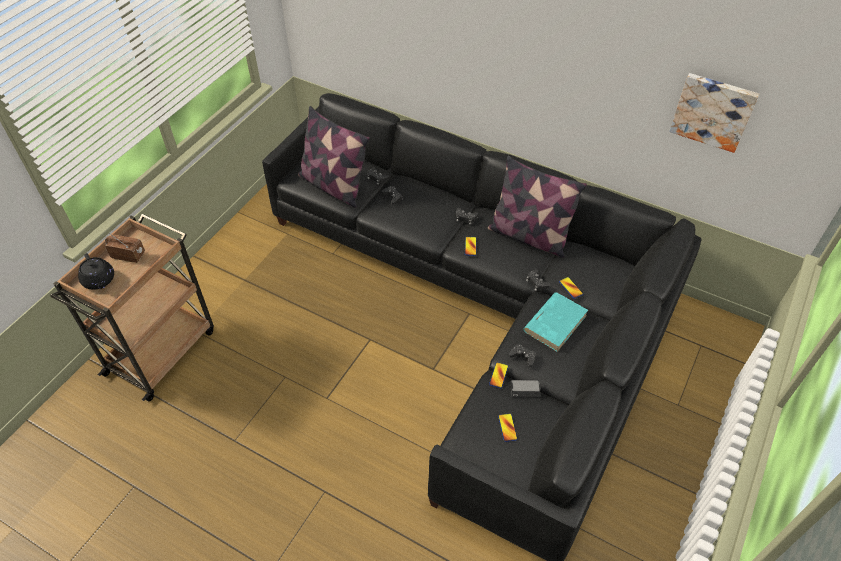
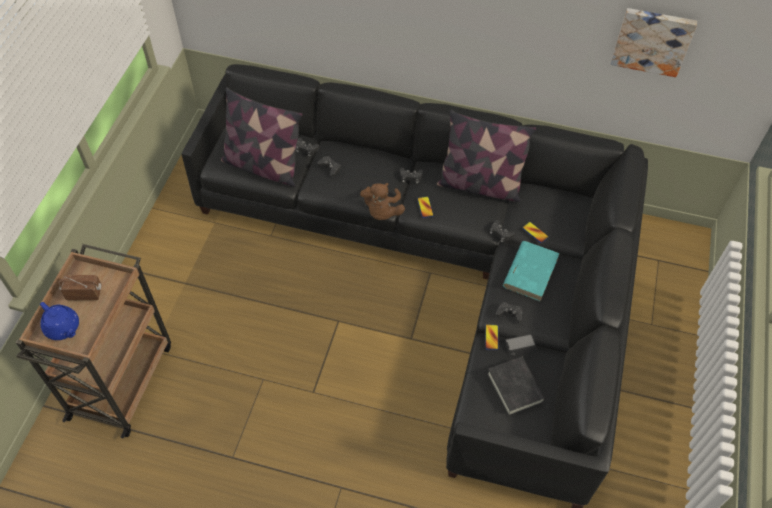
camera: 15 degrees left, 5 degrees up
black teapot [78,253,114,290] -> blue teapot [40,302,79,340]
phone [498,413,517,442] -> black book [487,357,546,416]
none -> brown plush toy [360,183,405,220]

